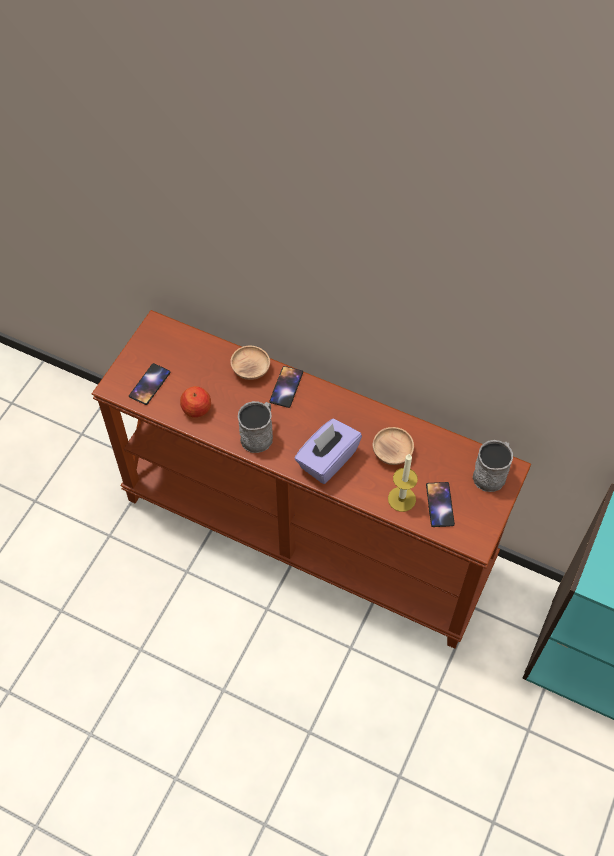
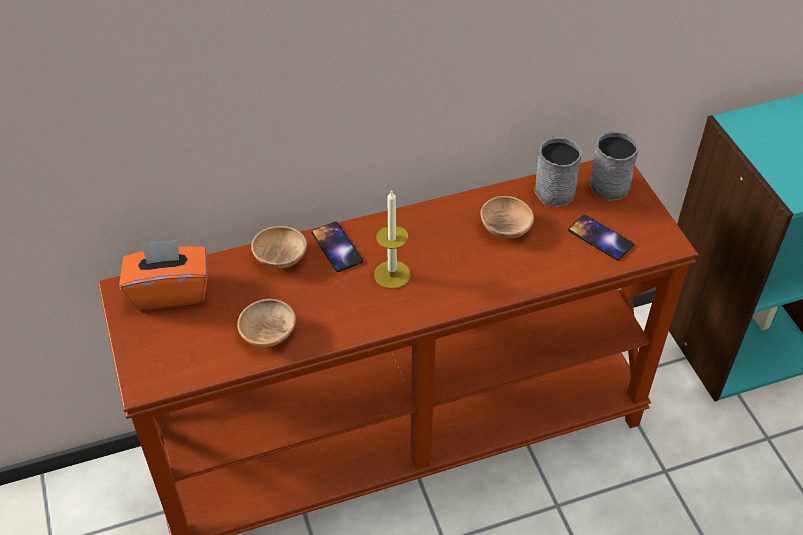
camera: 45 degrees left, 10 degrees down
phone [129,363,171,405] -> none
apple [180,386,211,418] -> brown bowl [237,299,296,347]
grey mug [238,401,273,453] -> grey mug moved to [534,137,583,207]
purple tissue box [295,419,362,484] -> none
candle [388,453,418,512] -> candle moved to [374,189,411,289]
none -> orange tissue box [119,240,208,310]

